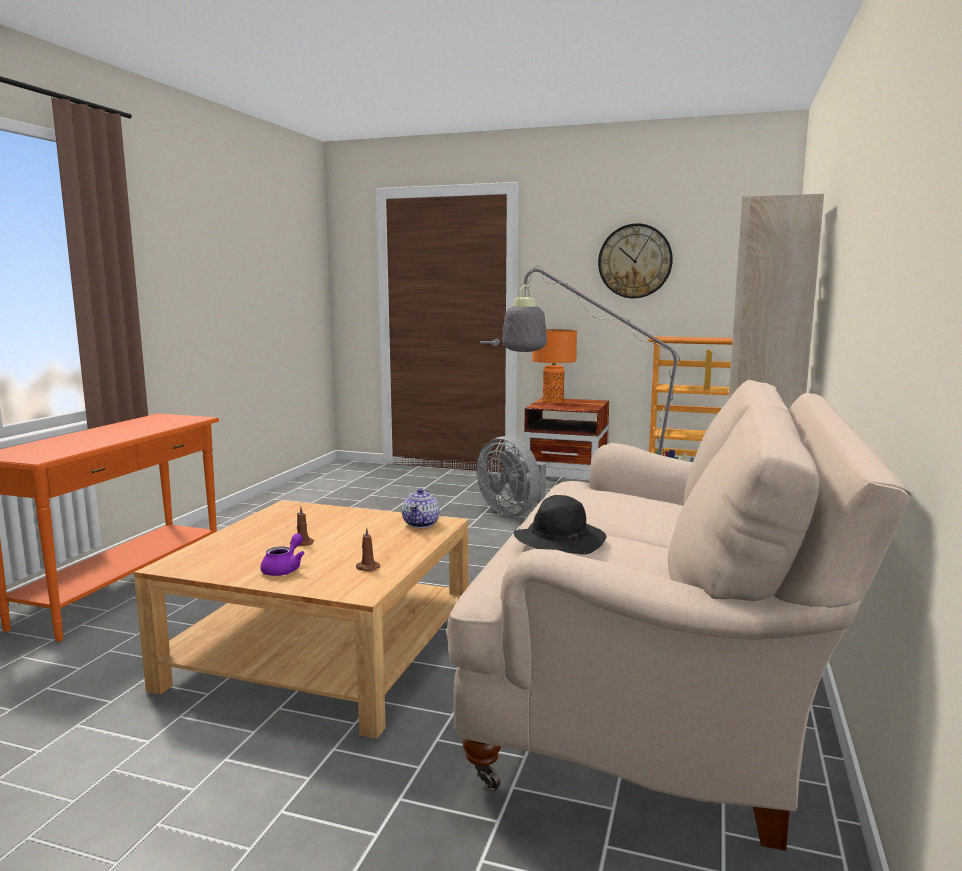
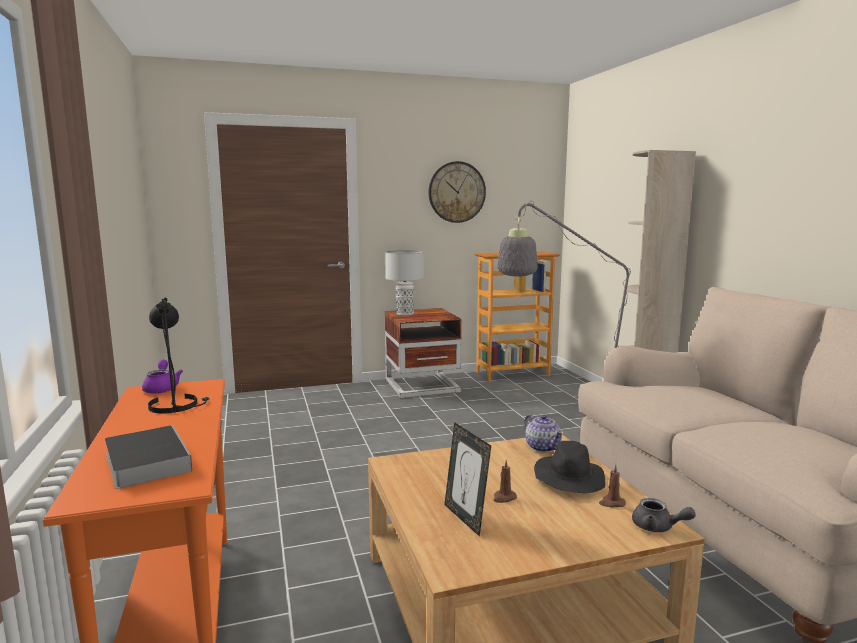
camera: 35 degrees left, 0 degrees up
purple teapot [260,533,305,576] -> purple teapot moved to [142,359,183,394]
grey fan [477,436,546,516] -> none
black hat [514,495,607,554] -> black hat moved to [534,441,605,494]
orange table lamp [532,329,577,403] -> white table lamp [385,250,424,316]
none -> book [105,425,192,489]
none -> black table lamp [148,297,210,414]
none -> picture frame [444,422,491,537]
none -> grey teapot [632,498,696,532]

